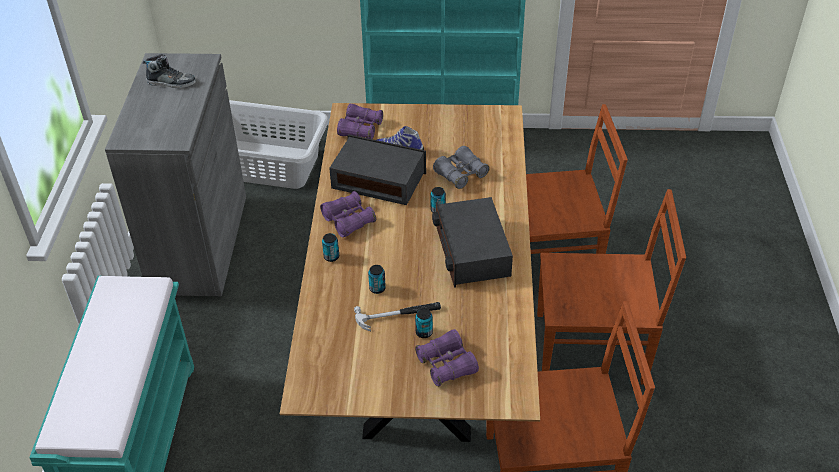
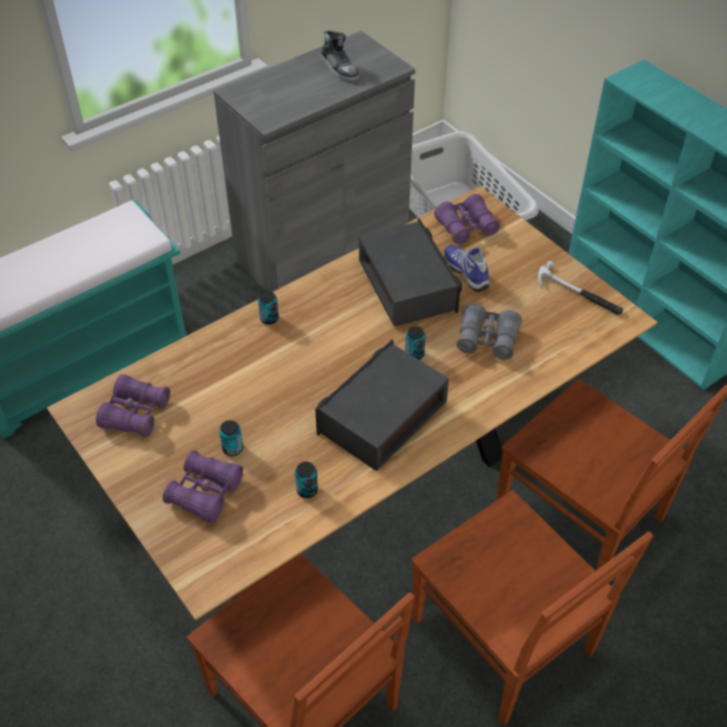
camera: 50 degrees right, 5 degrees up
purple binoculars [320,191,376,238] -> purple binoculars moved to [96,374,170,437]
hammer [354,302,441,331] -> hammer moved to [538,261,623,315]
can [368,265,386,294] -> can moved to [295,462,318,498]

